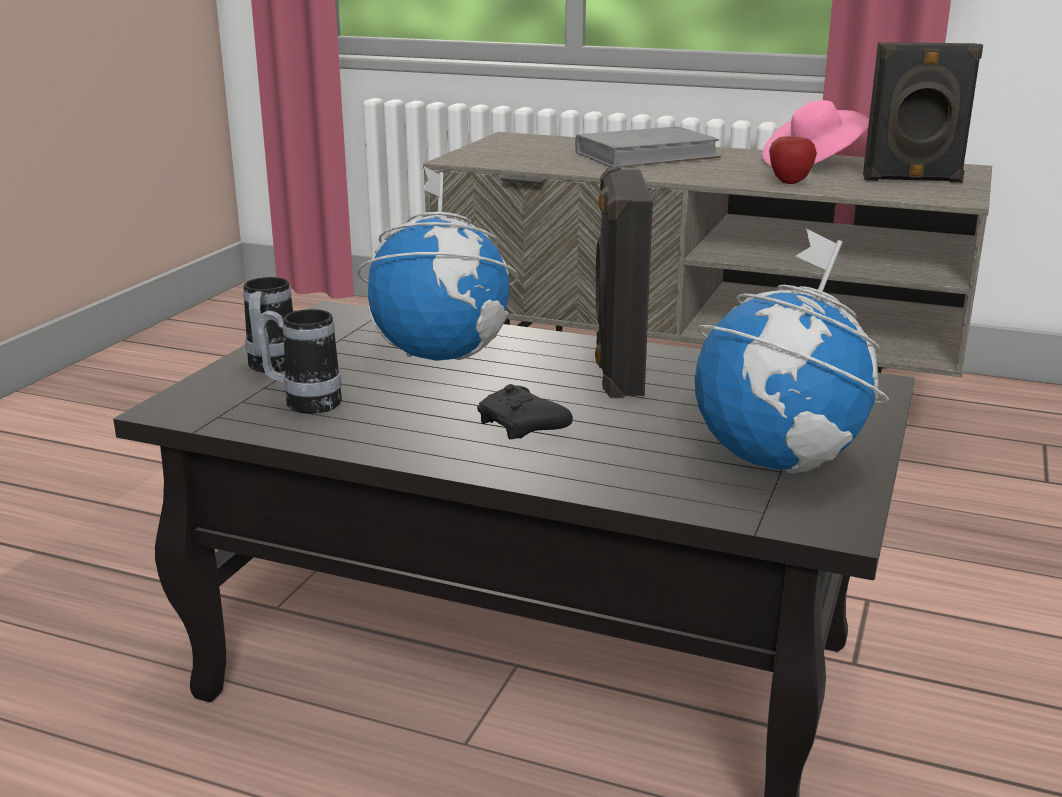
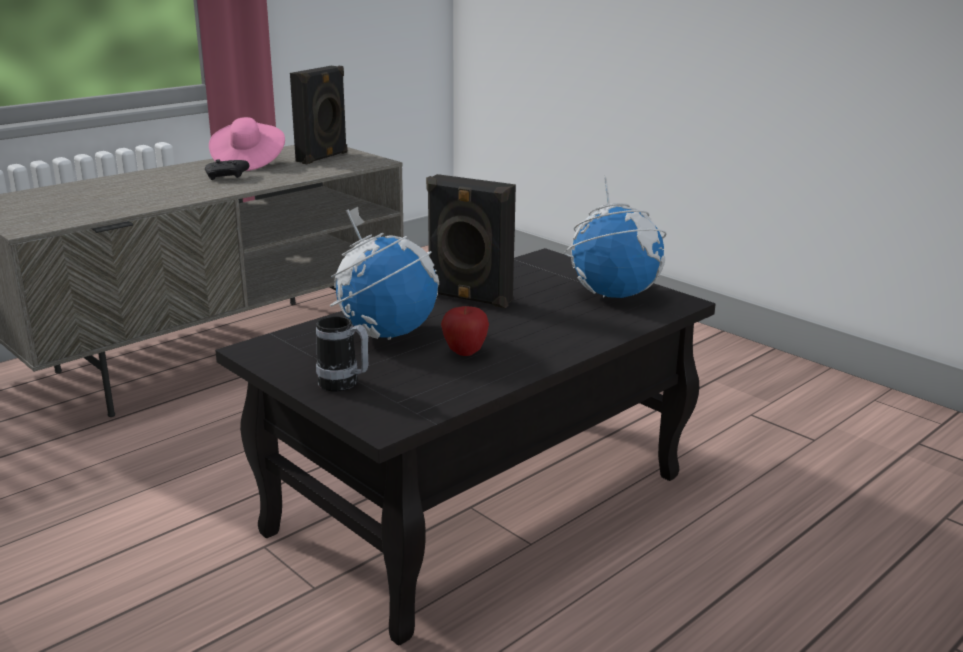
camera: 65 degrees left, 0 degrees up
mug [258,309,342,414] -> none
black game controller [477,384,573,439] -> black game controller moved to [205,159,249,180]
grey book [575,126,721,168] -> none
apple [769,133,817,184] -> apple moved to [441,306,489,356]

